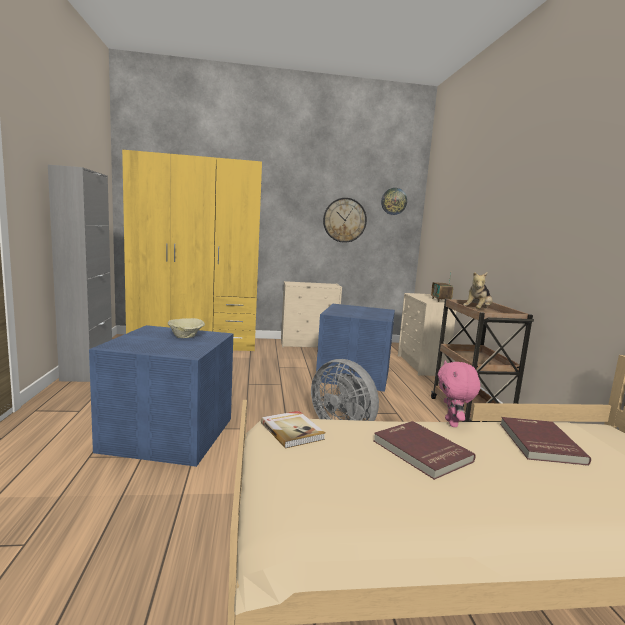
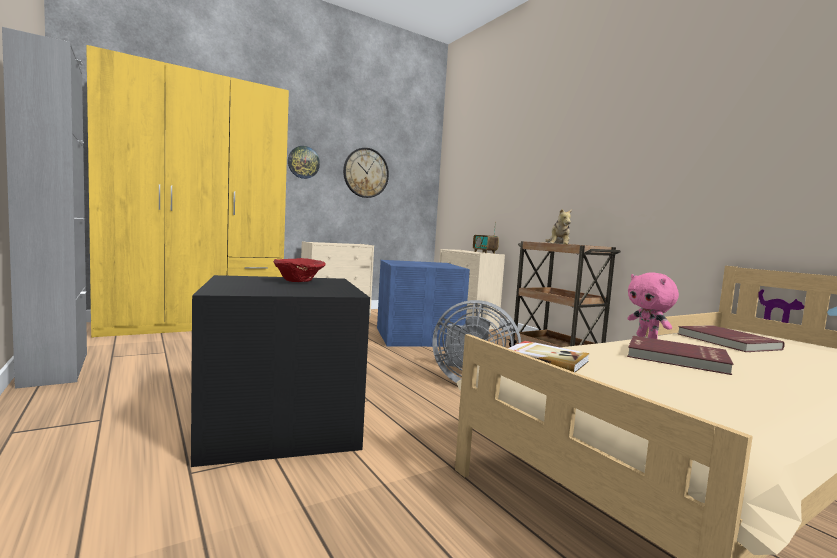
camera: 25 degrees left, 5 degrees down
blue storage box [89,325,233,467] -> black storage box [191,275,370,467]
beige bowl [168,318,205,338] -> red bowl [273,258,326,282]
wall clock [381,188,407,215] -> wall clock moved to [288,146,320,179]

